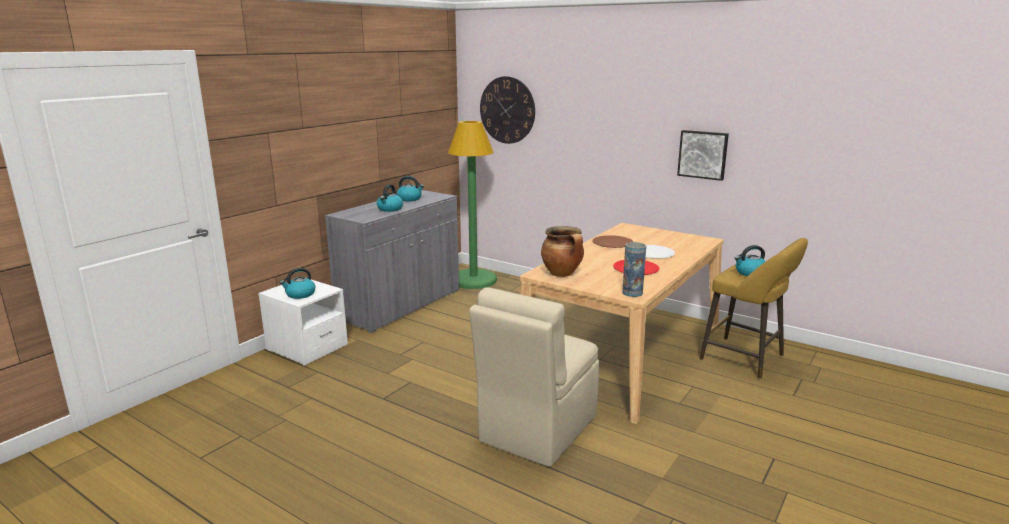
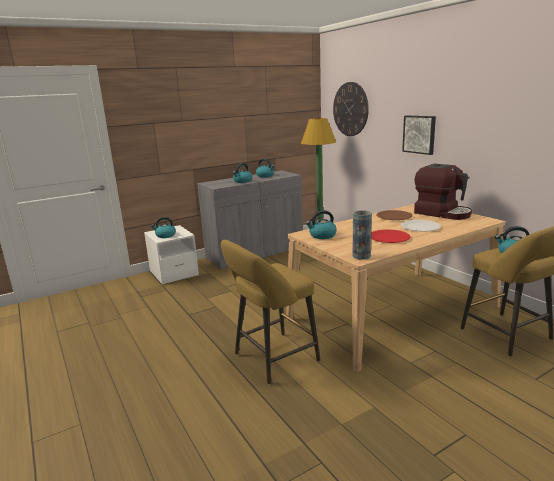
camera: 25 degrees right, 0 degrees up
beige chair [469,287,599,467] -> yellow stool [221,240,320,384]
cooking pot [541,226,584,277] -> kettle [306,210,337,239]
picture [677,130,729,181] -> picture moved to [402,116,436,155]
none -> coffee machine [414,164,472,220]

